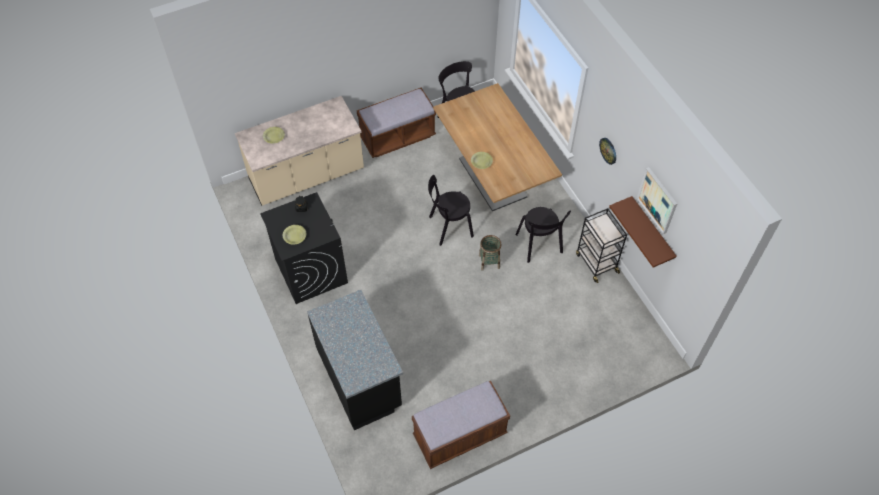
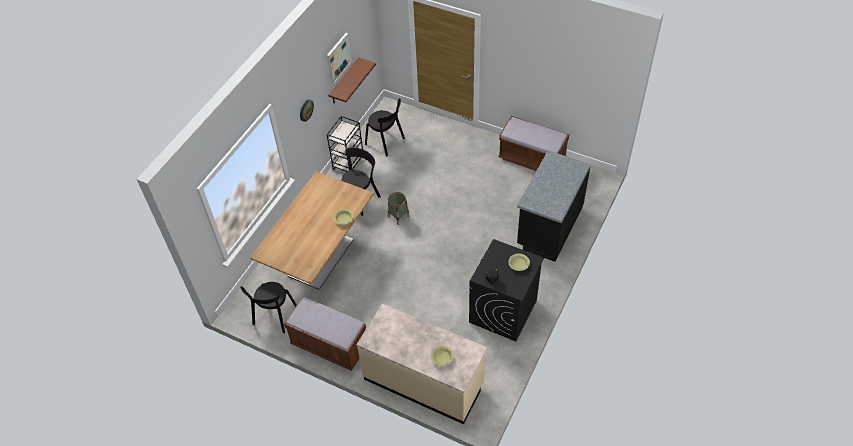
camera: 125 degrees left, 5 degrees down
black chair [428,175,474,246] -> black chair moved to [365,98,405,156]

